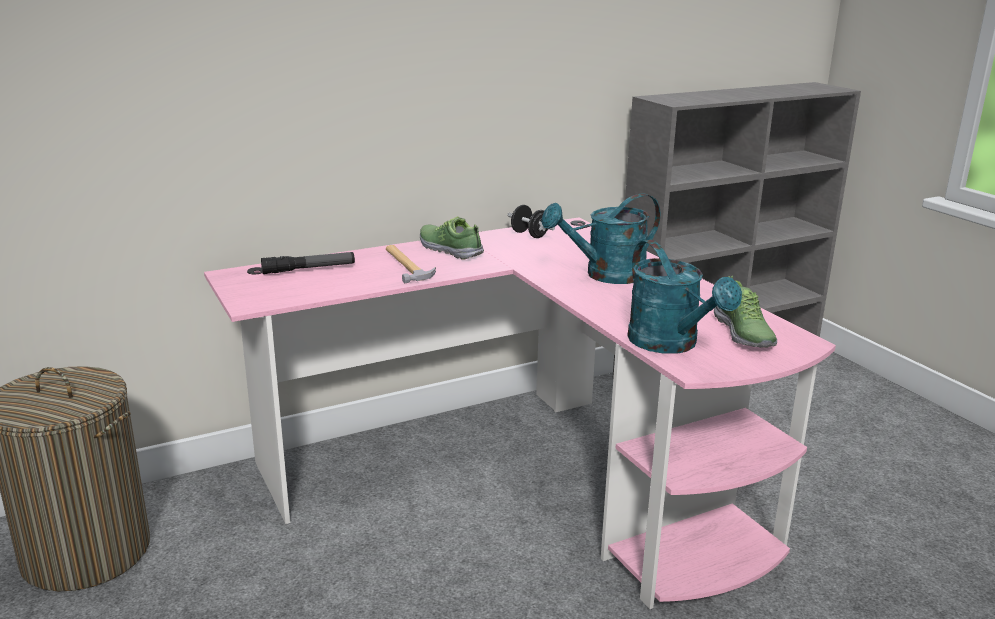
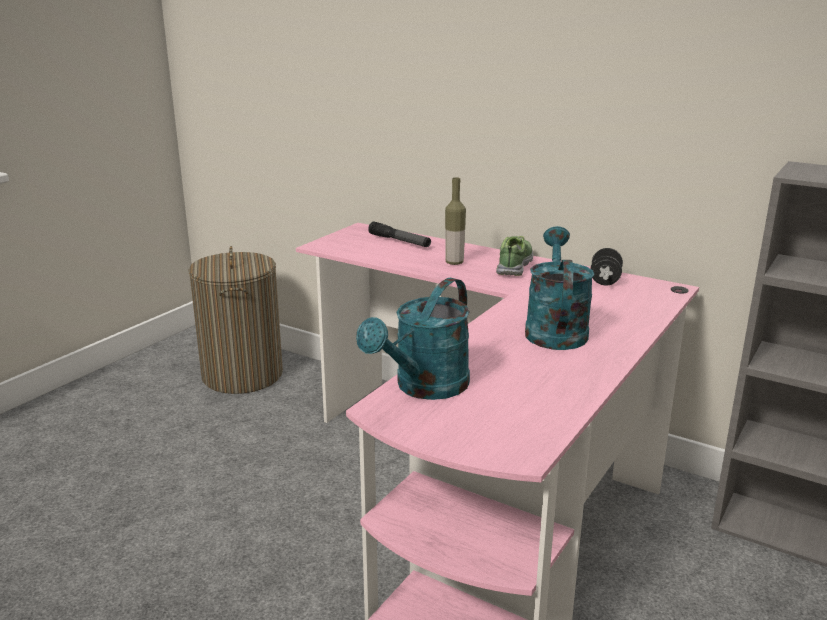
camera: 60 degrees right, 0 degrees up
hammer [386,245,436,283] -> bottle [445,177,466,265]
turquoise watering can [541,193,660,284] -> turquoise watering can turned 60 degrees clockwise [525,226,594,350]
shoe [714,276,777,348] -> none

